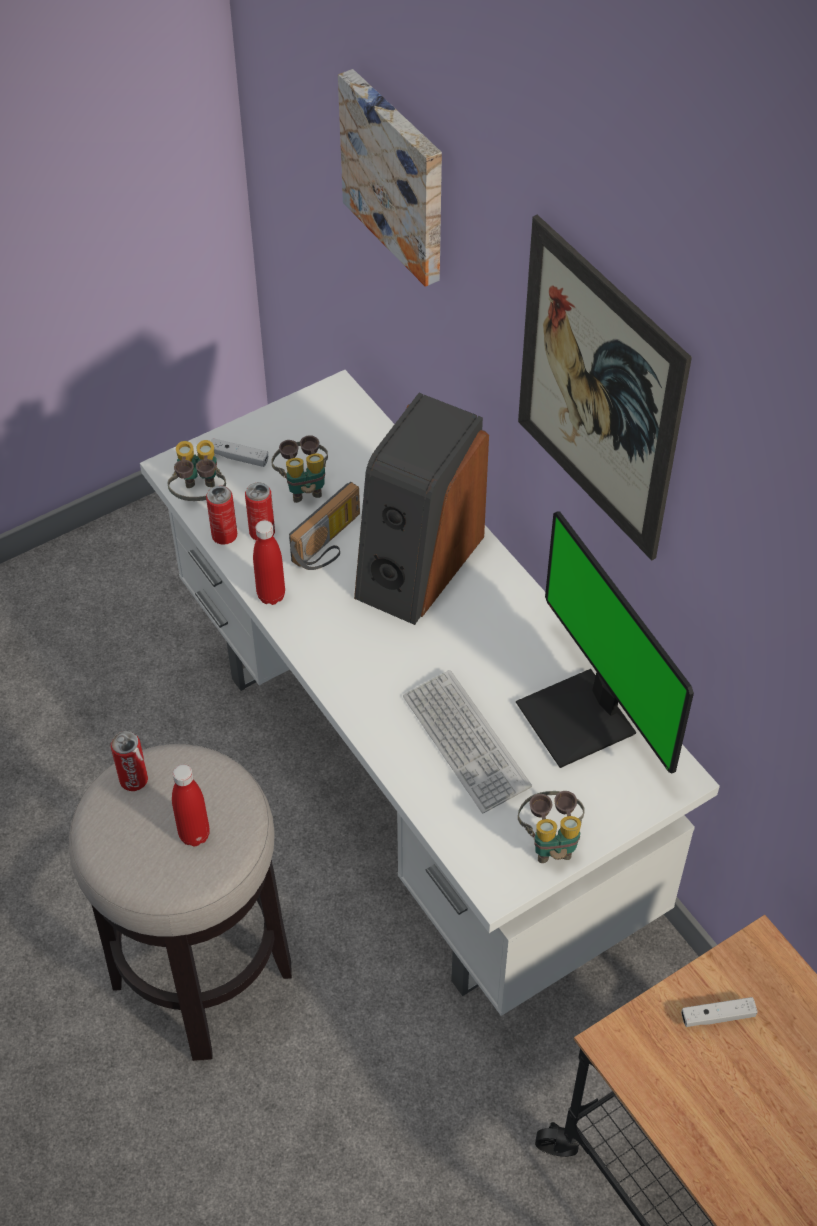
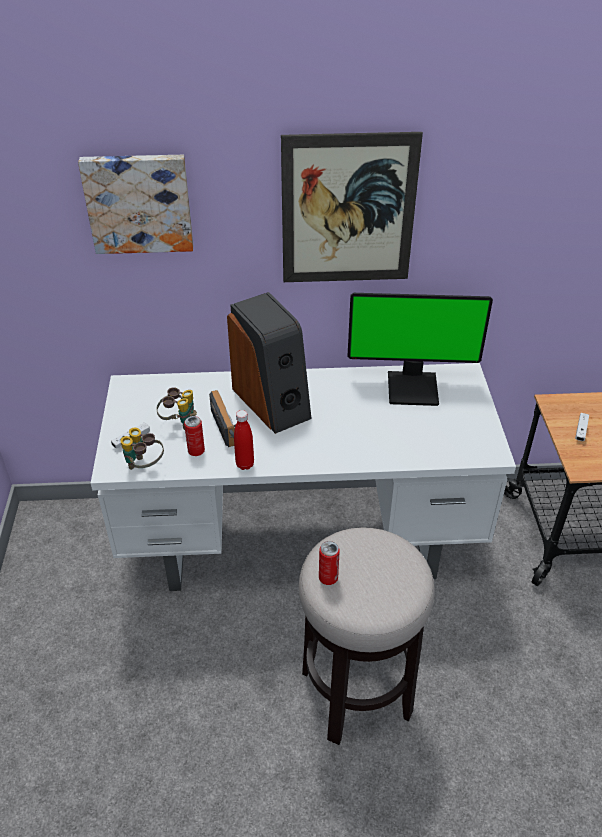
camera: 60 degrees left, 10 degrees down
red bottle [172,764,210,847] -> none
can [206,486,237,545] -> none
keyboard [403,670,532,813] -> none
binoculars [518,791,585,863] -> none

